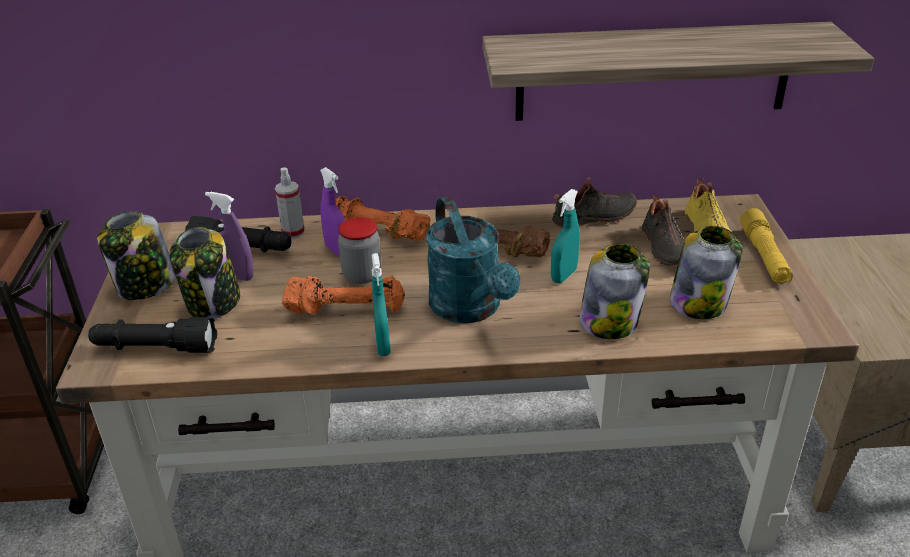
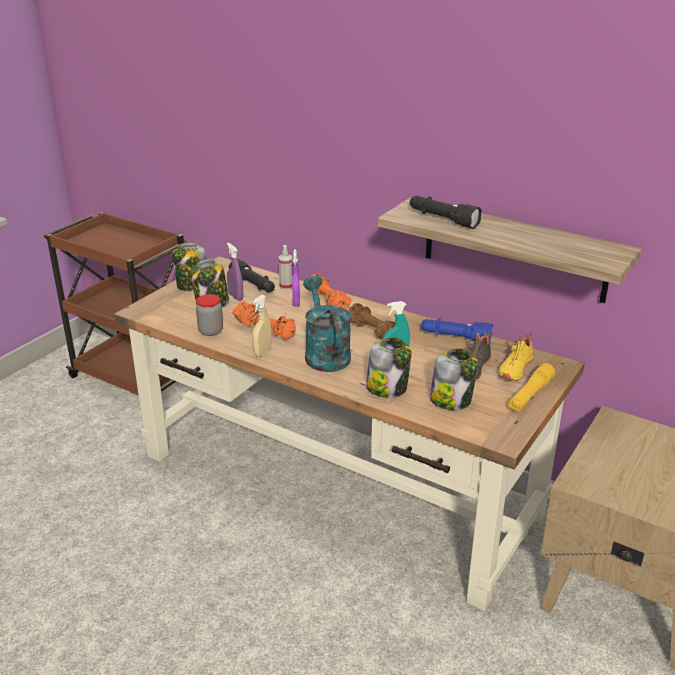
camera: 35 degrees right, 5 degrees down
black flashlight [88,317,217,353] -> black flashlight moved to [410,196,482,229]
jar [338,217,382,284] -> jar moved to [196,294,223,336]
turquoise spray bottle [372,253,391,356] -> beige spray bottle [252,295,272,357]
turquoise watering can [426,196,520,323] -> turquoise watering can turned 150 degrees clockwise [303,276,351,372]
black shoe [552,177,637,229] -> blue flashlight [421,318,493,344]

